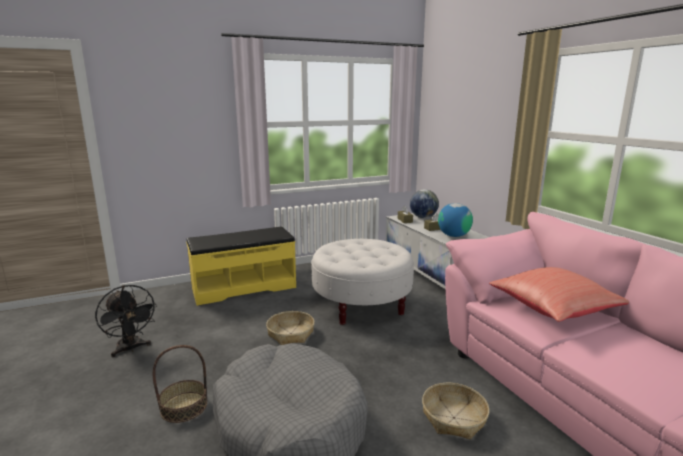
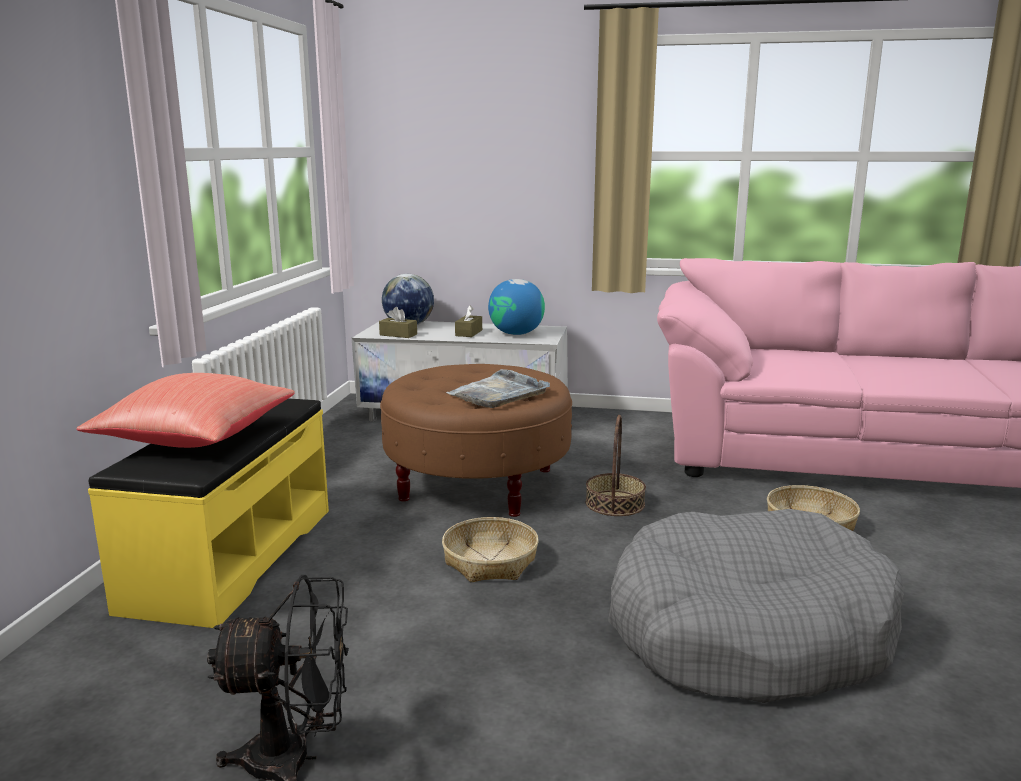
camera: 55 degrees left, 0 degrees up
basket [153,345,207,423] -> basket moved to [586,415,646,516]
white ottoman [311,239,414,325] -> brown ottoman [380,364,572,517]
red pillow [489,267,629,322] -> red pillow moved to [77,373,295,448]
none -> grey tray [446,369,550,408]

